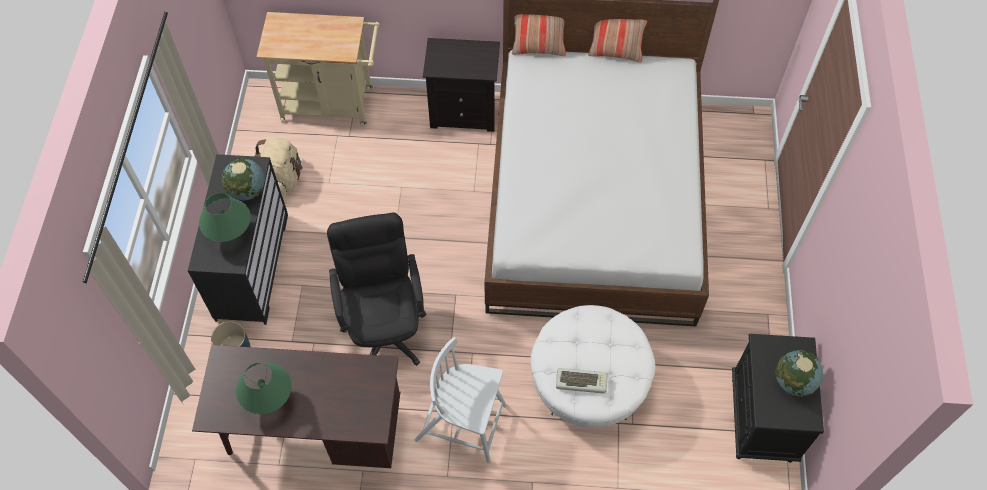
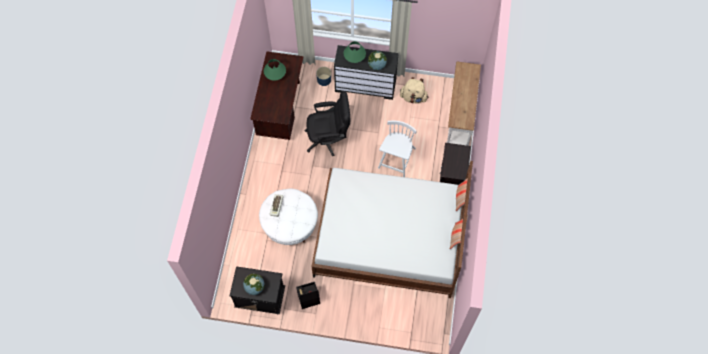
camera: 95 degrees right, 5 degrees up
beige cart [257,12,380,127] -> white console table [446,61,481,146]
white chair [415,337,507,463] -> white chair moved to [378,121,417,177]
none -> black storage box [296,282,320,309]

